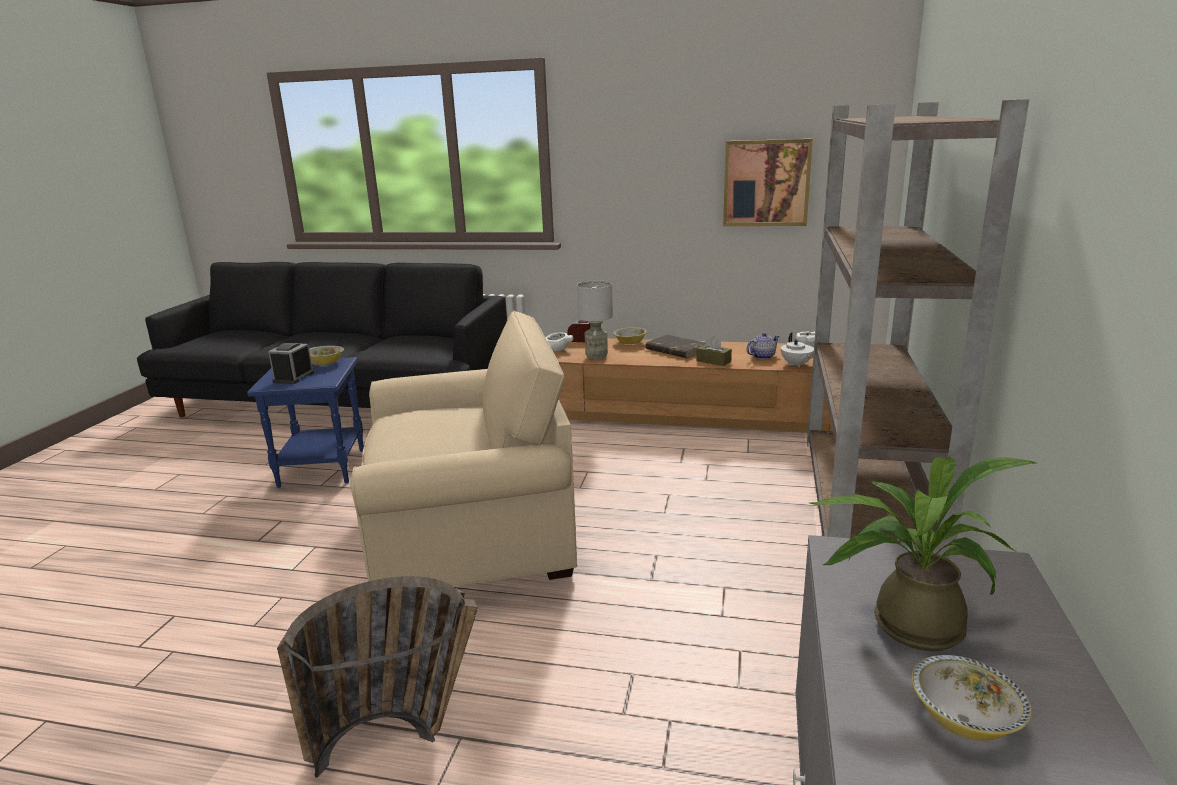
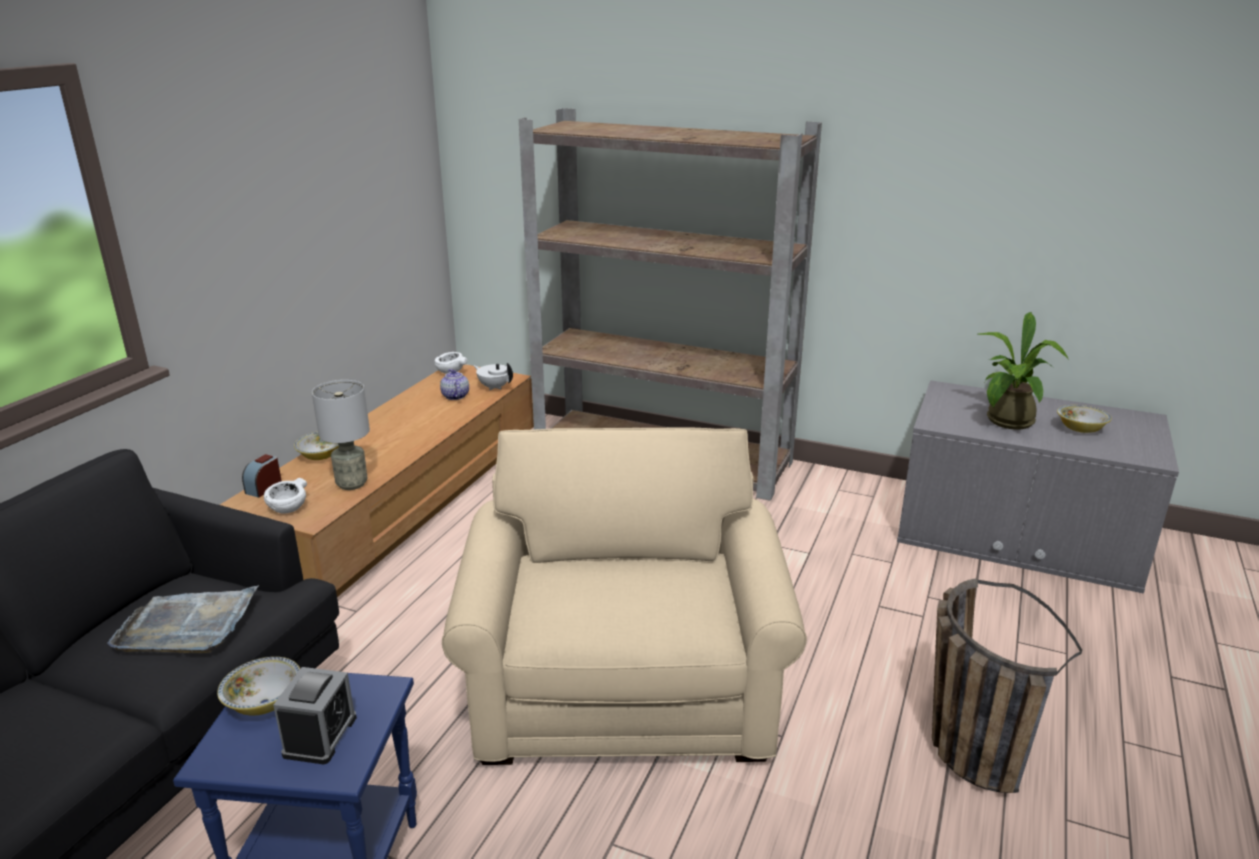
camera: 80 degrees left, 5 degrees up
alarm clock [268,343,314,384] -> alarm clock turned 105 degrees counterclockwise [273,667,357,764]
brown book [645,335,705,358] -> none
brown tissue box [696,336,732,366] -> none
picture [723,139,813,226] -> none
white teapot [781,332,814,368] -> white teapot turned 150 degrees counterclockwise [473,363,513,390]
none -> grey tray [107,585,259,653]

